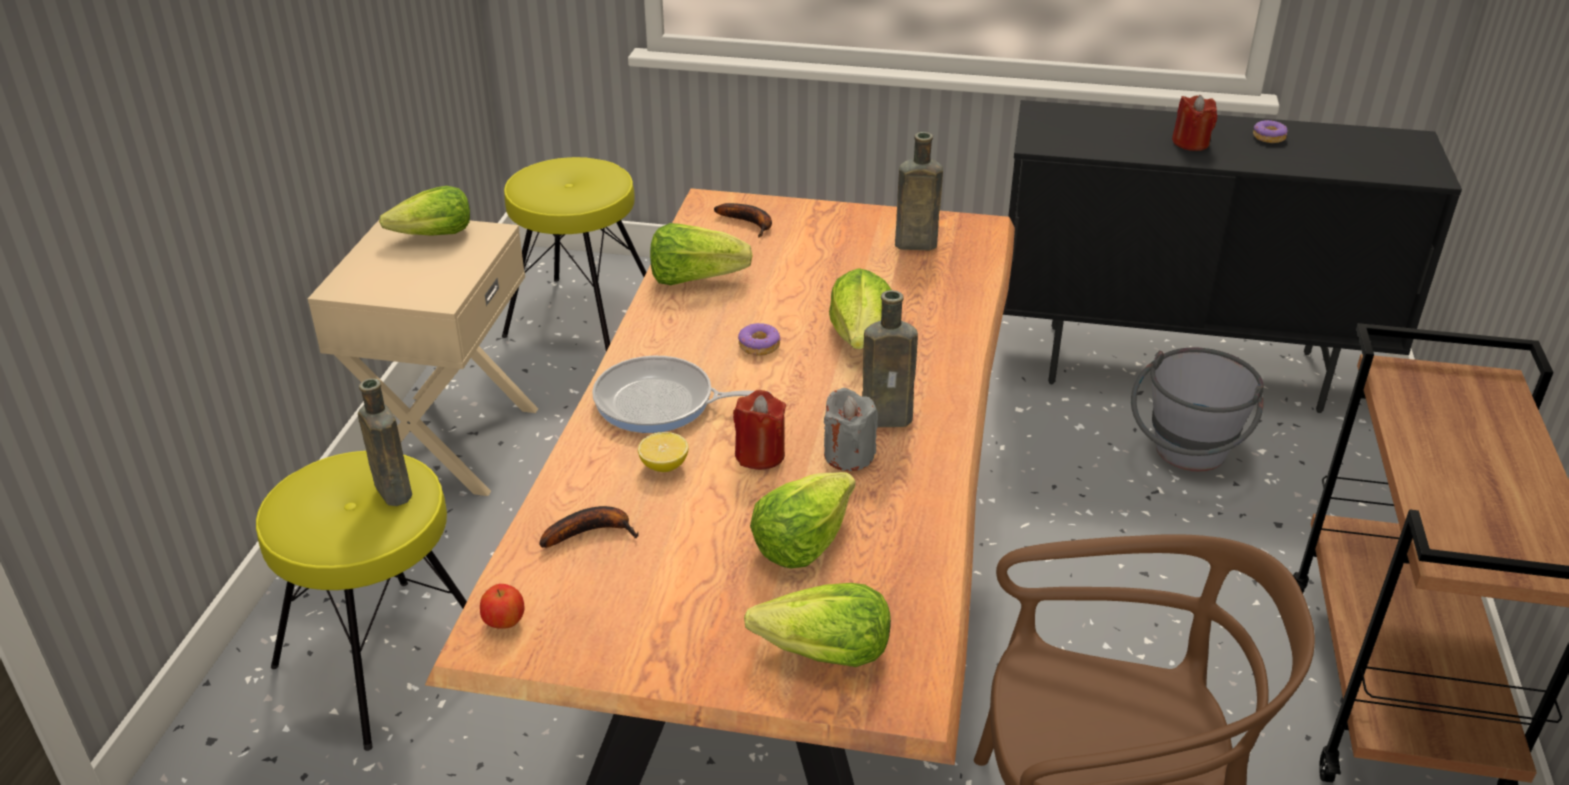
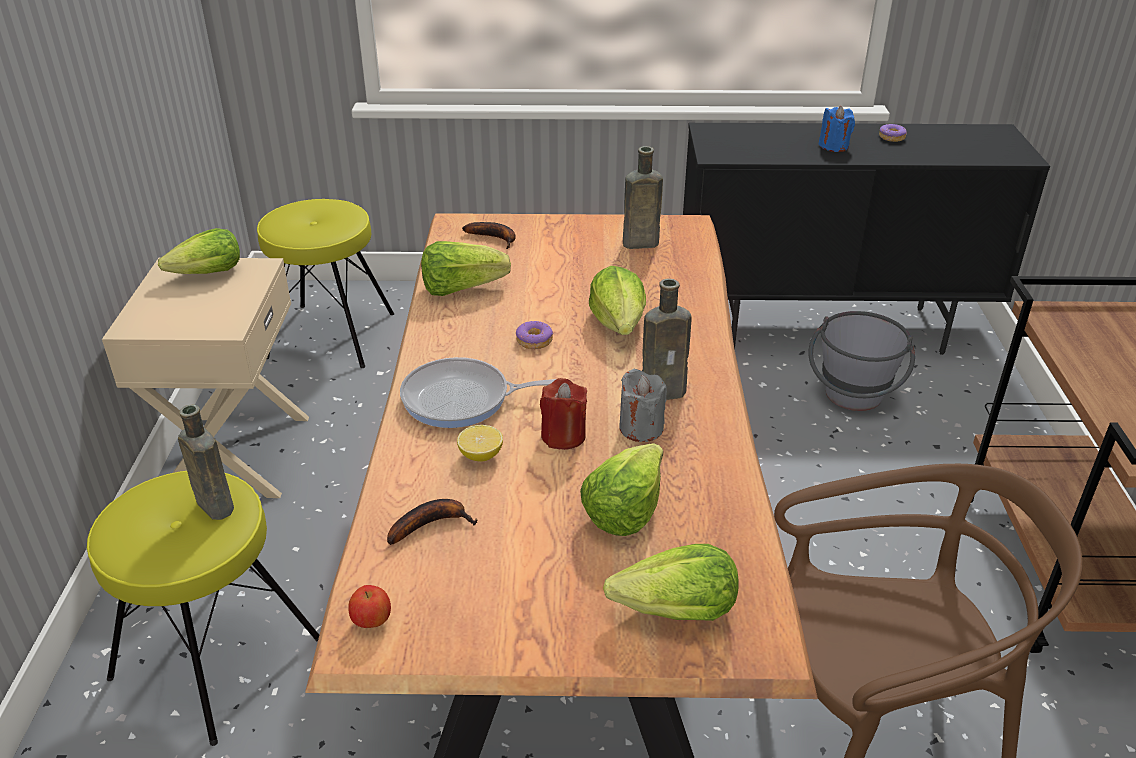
camera: 10 degrees left, 0 degrees up
red candle [1172,95,1217,151] -> blue candle [819,106,855,152]

